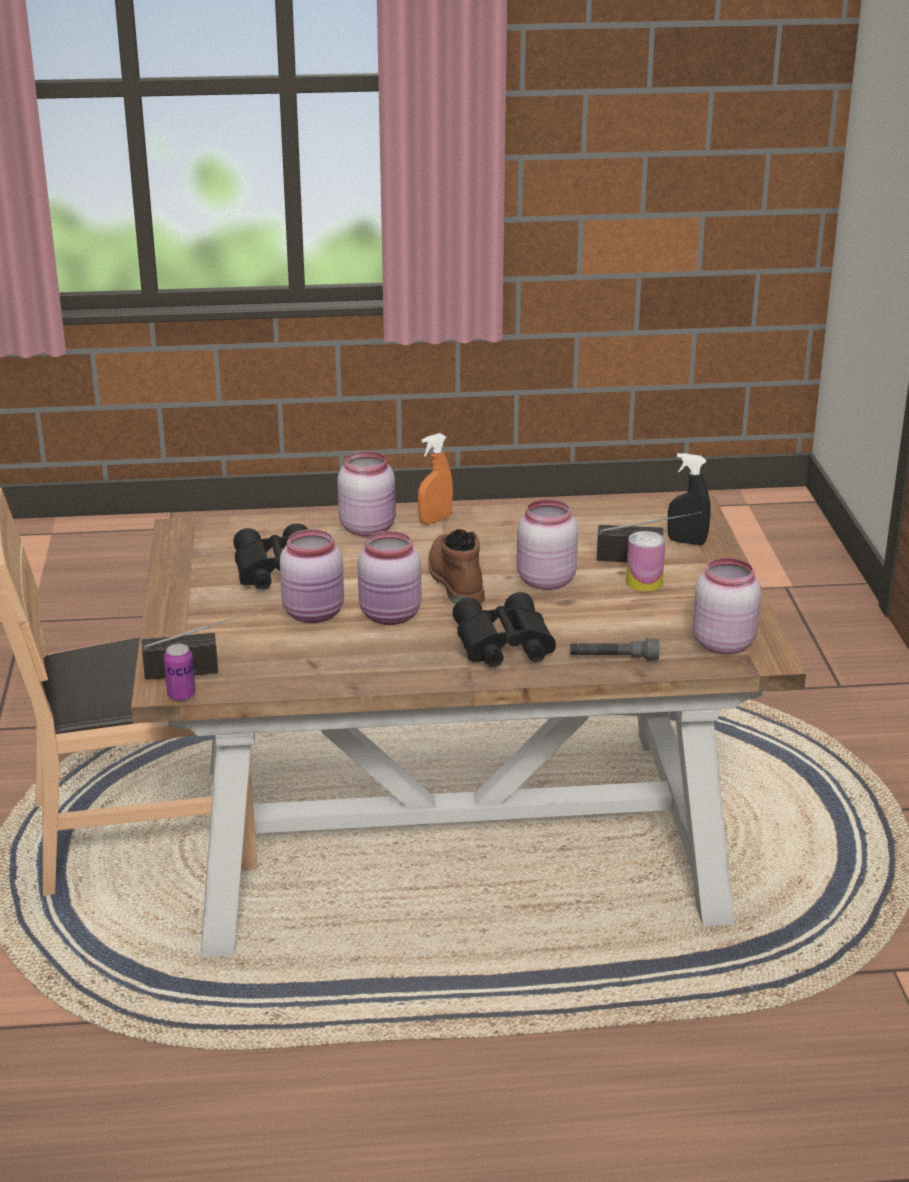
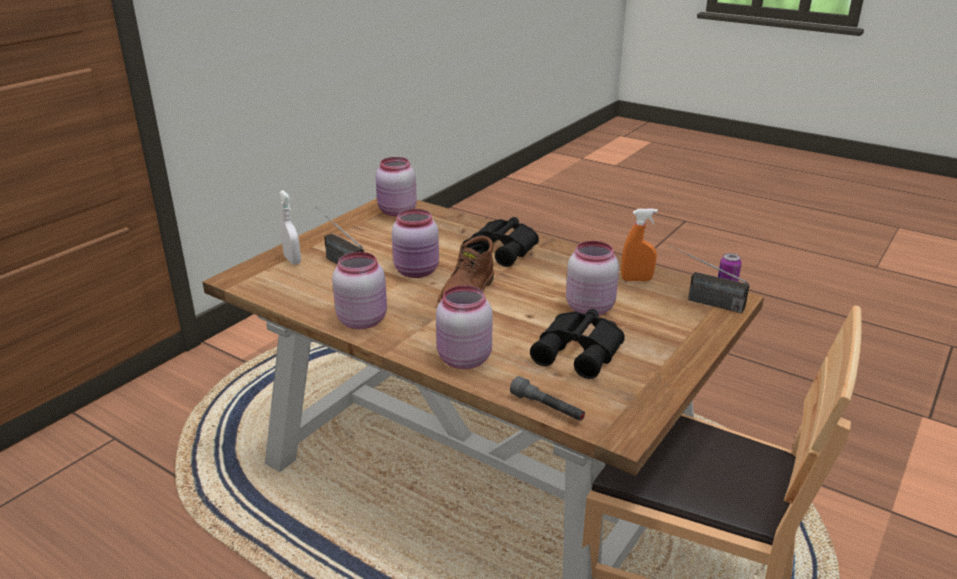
camera: 140 degrees left, 0 degrees up
pink jar [358,531,421,625] -> pink jar moved to [332,252,387,329]
orange spray bottle [418,433,453,524] -> orange spray bottle moved to [621,209,658,281]
grey flashlight [570,638,660,660] -> grey flashlight moved to [510,376,585,421]
can [626,531,666,592] -> none
black spray bottle [667,453,711,545] -> white spray bottle [279,191,301,265]

